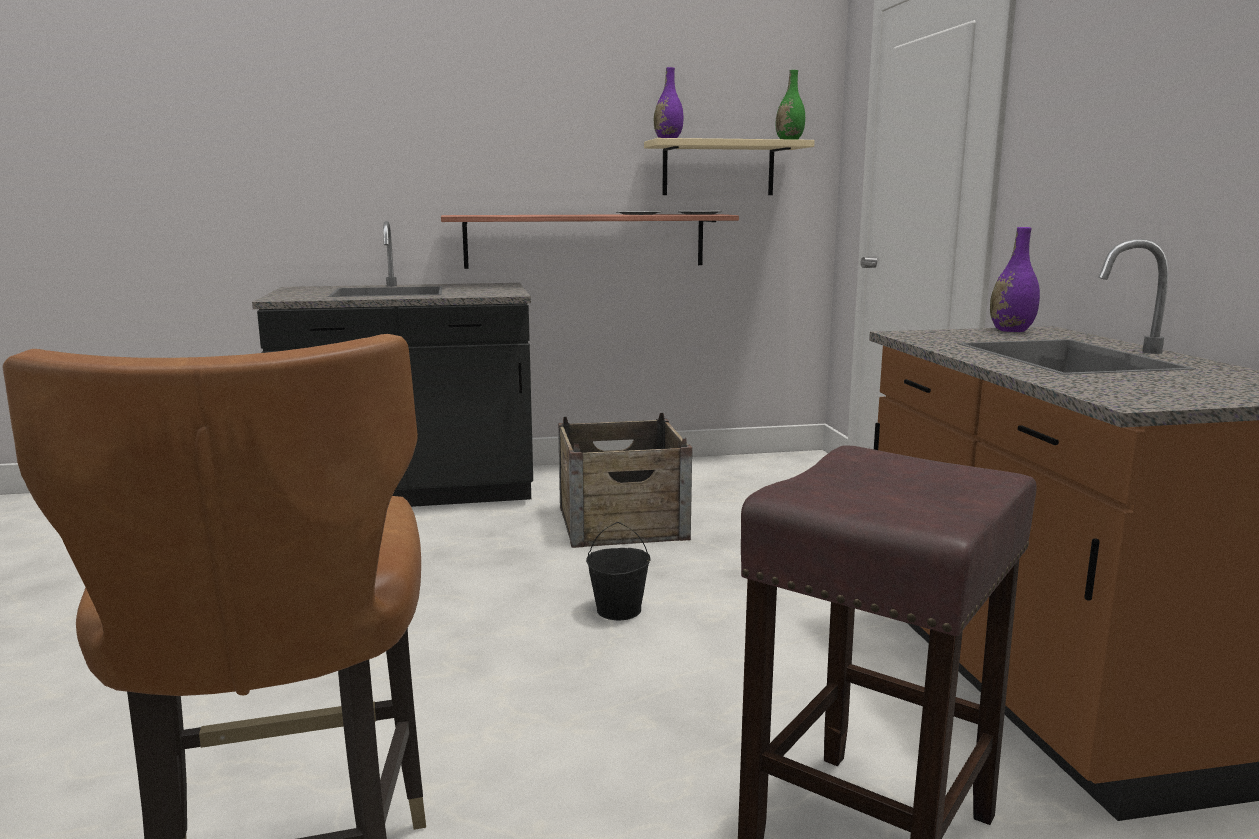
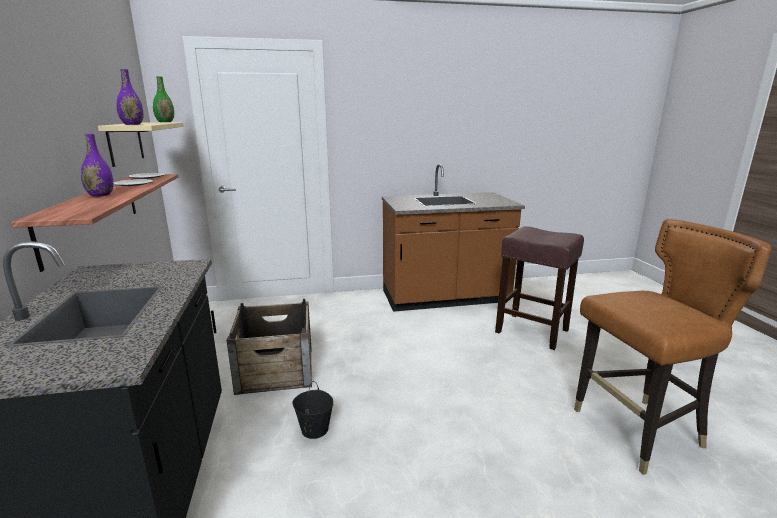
camera: 90 degrees left, 5 degrees up
black bucket [586,522,651,620] -> black bucket moved to [292,381,333,439]
purple vase [990,227,1040,332] -> purple vase moved to [81,134,113,197]

